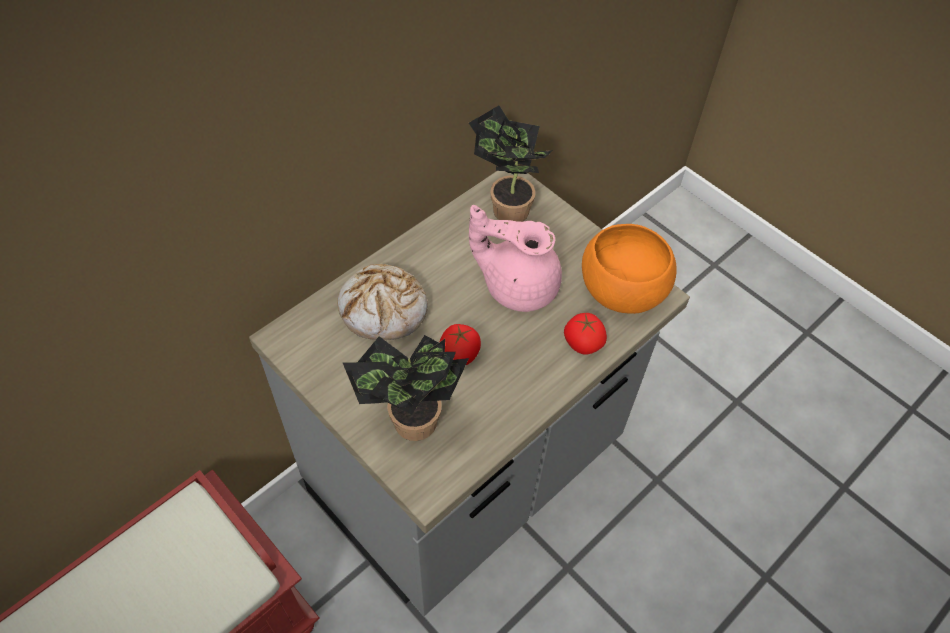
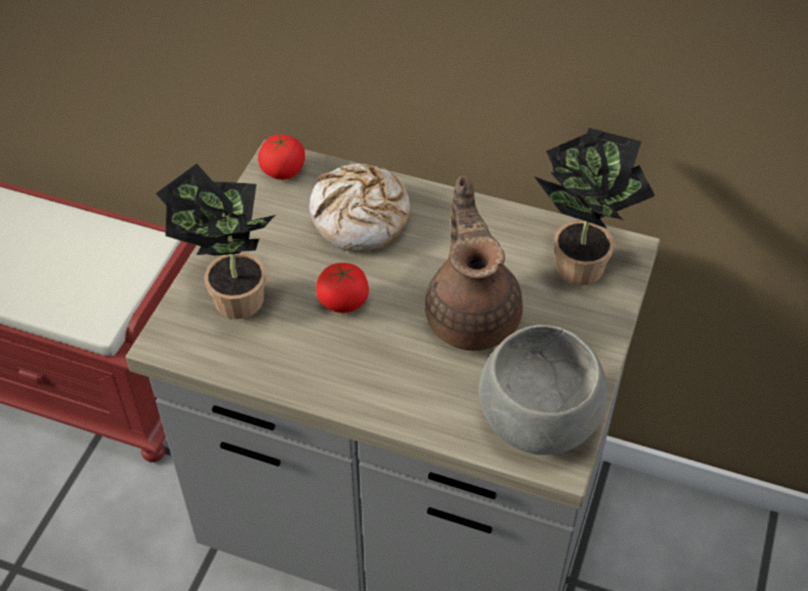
camera: 65 degrees right, 5 degrees down
pink teapot [469,205,562,312] -> brown teapot [425,176,523,351]
tomato [564,313,607,355] -> tomato moved to [258,134,305,180]
orange bowl [582,224,677,314] -> grey bowl [479,325,608,455]

